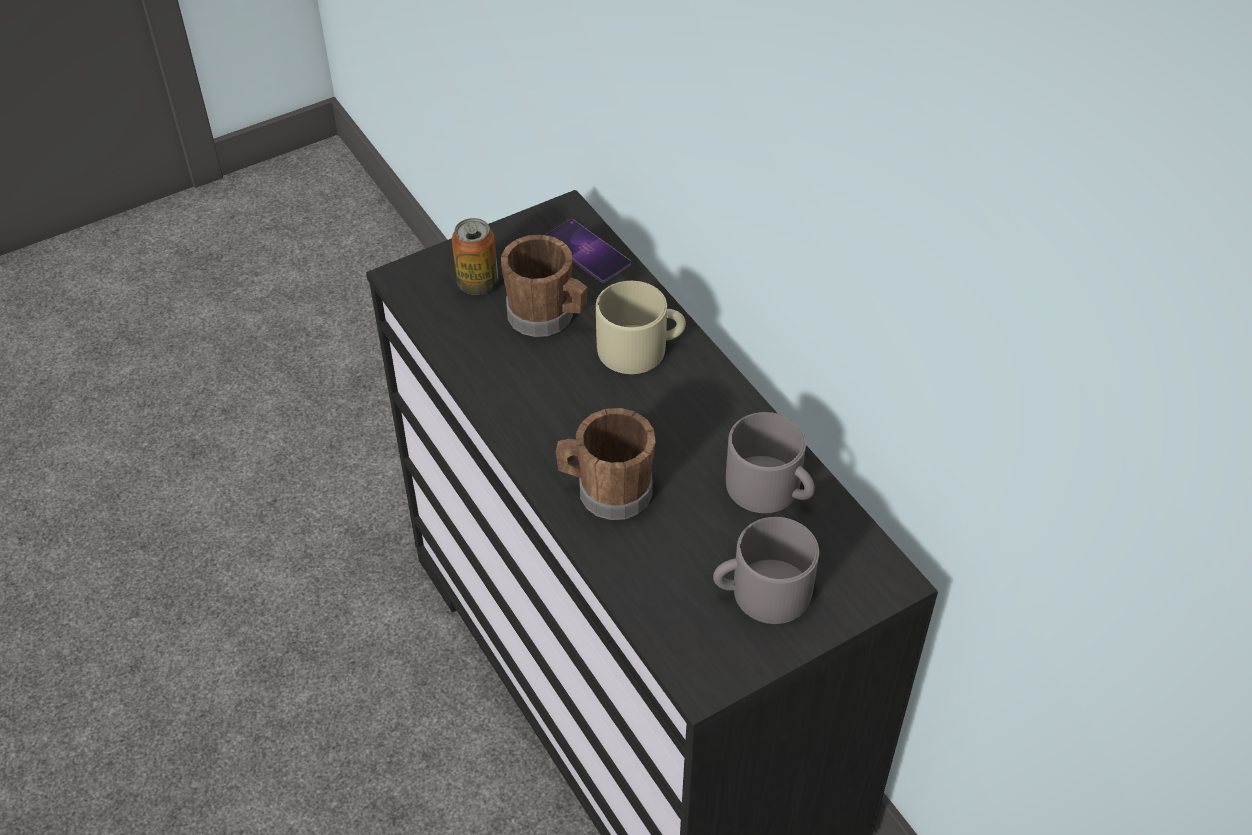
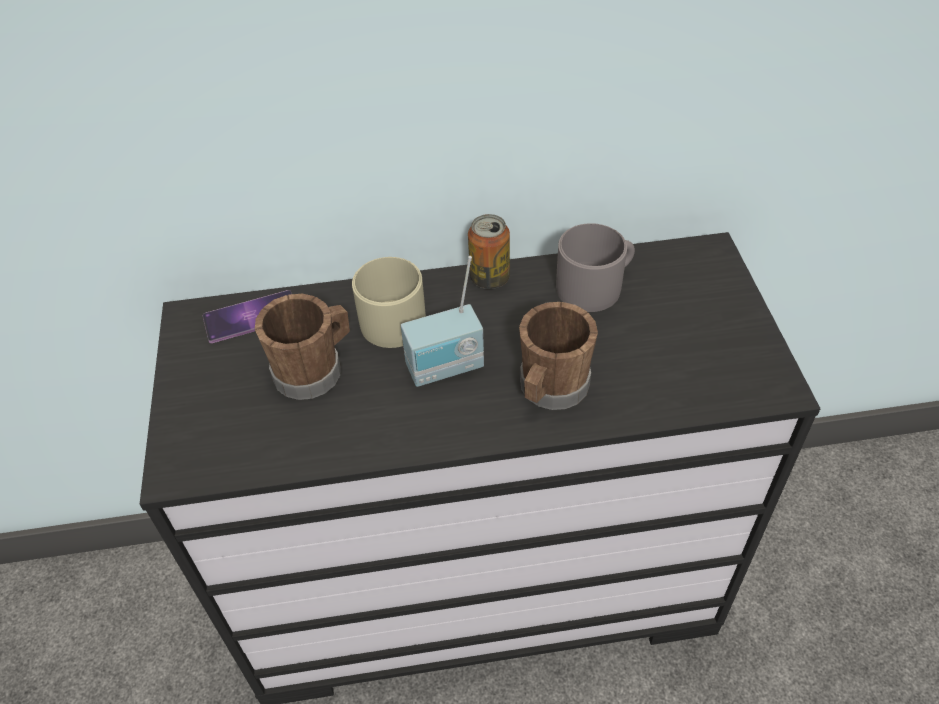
camera: 65 degrees left, 0 degrees up
can [452,218,498,295] -> can moved to [468,214,510,289]
grey mug [713,517,819,624] -> none
none -> radio [401,256,484,387]

